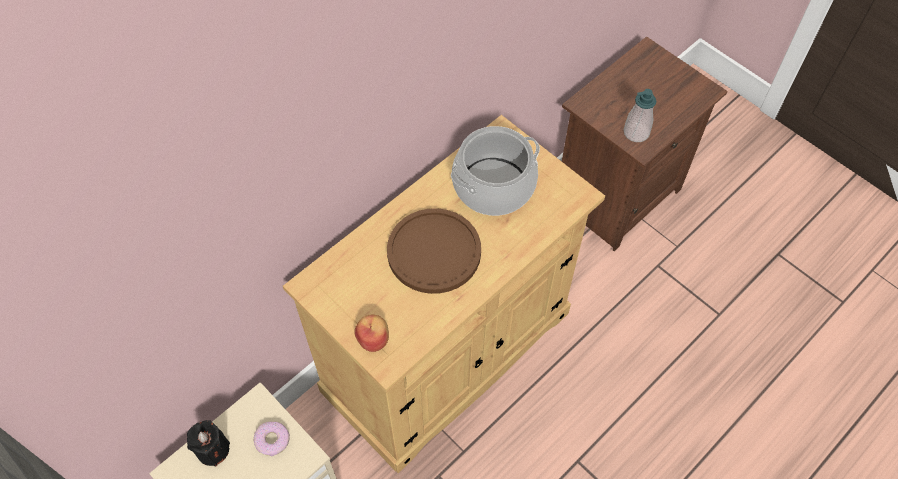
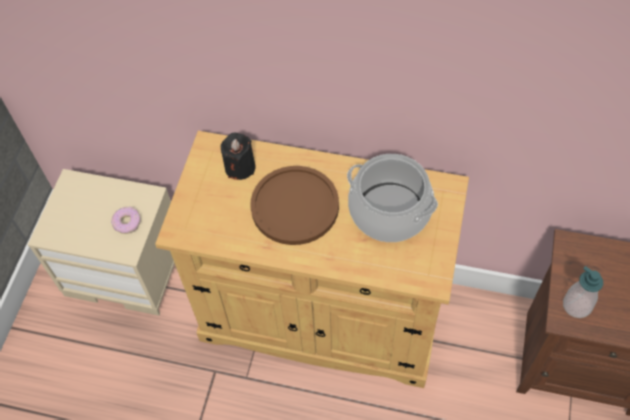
camera: 60 degrees right, 0 degrees up
black candle [187,420,230,467] -> black candle moved to [221,133,255,180]
apple [354,315,389,352] -> none

